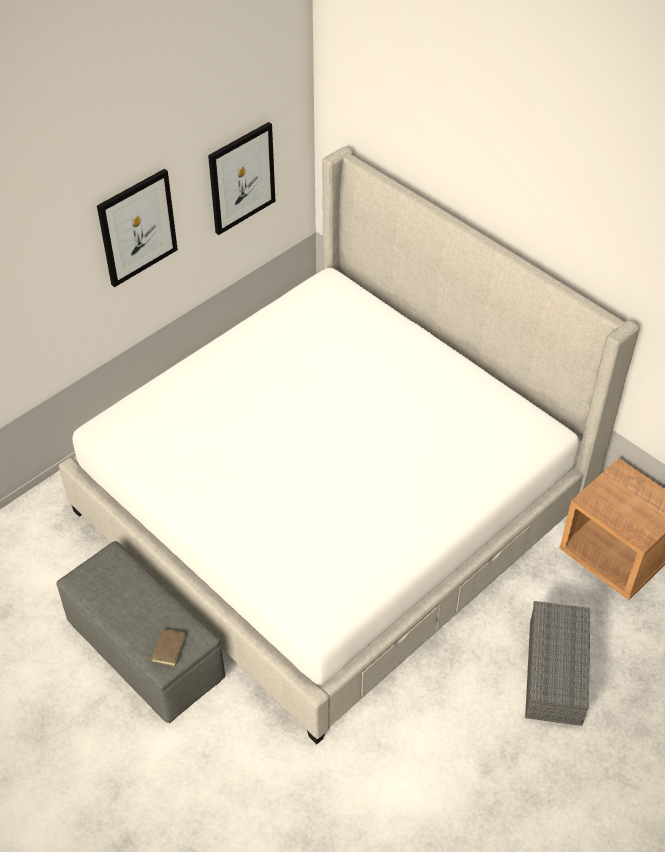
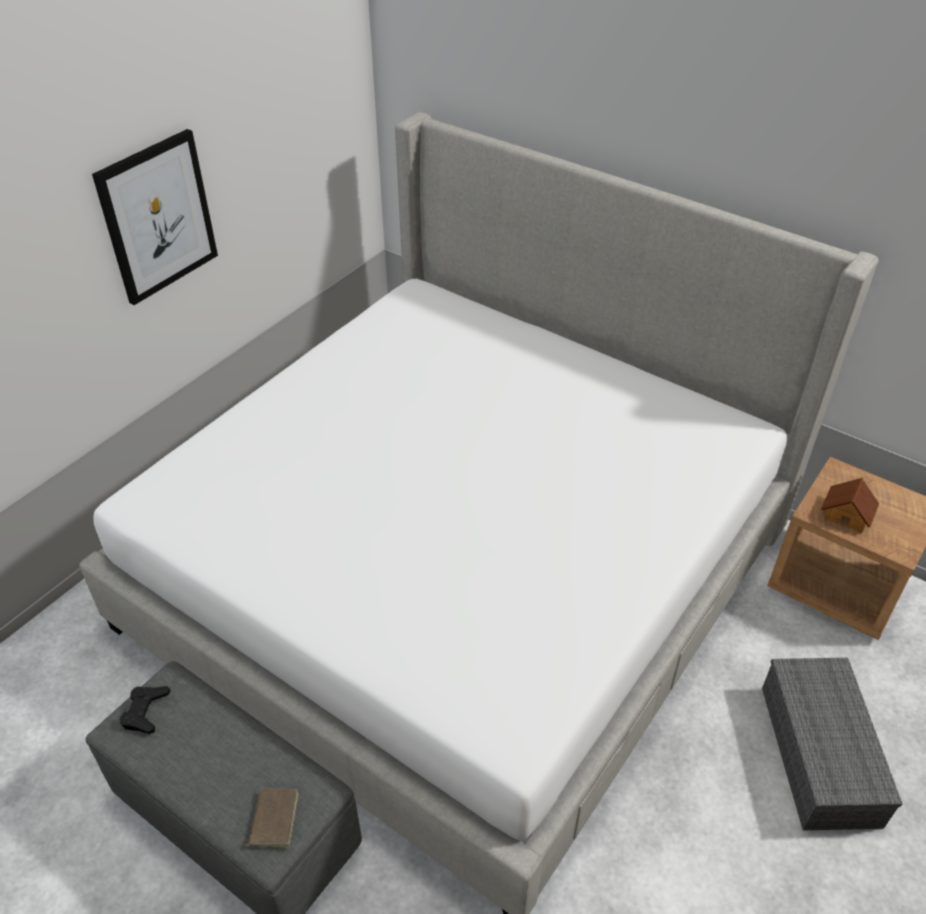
camera: 10 degrees left, 5 degrees down
picture [208,122,275,235] -> none
none -> black game controller [120,686,171,734]
none -> toy house [821,478,879,533]

